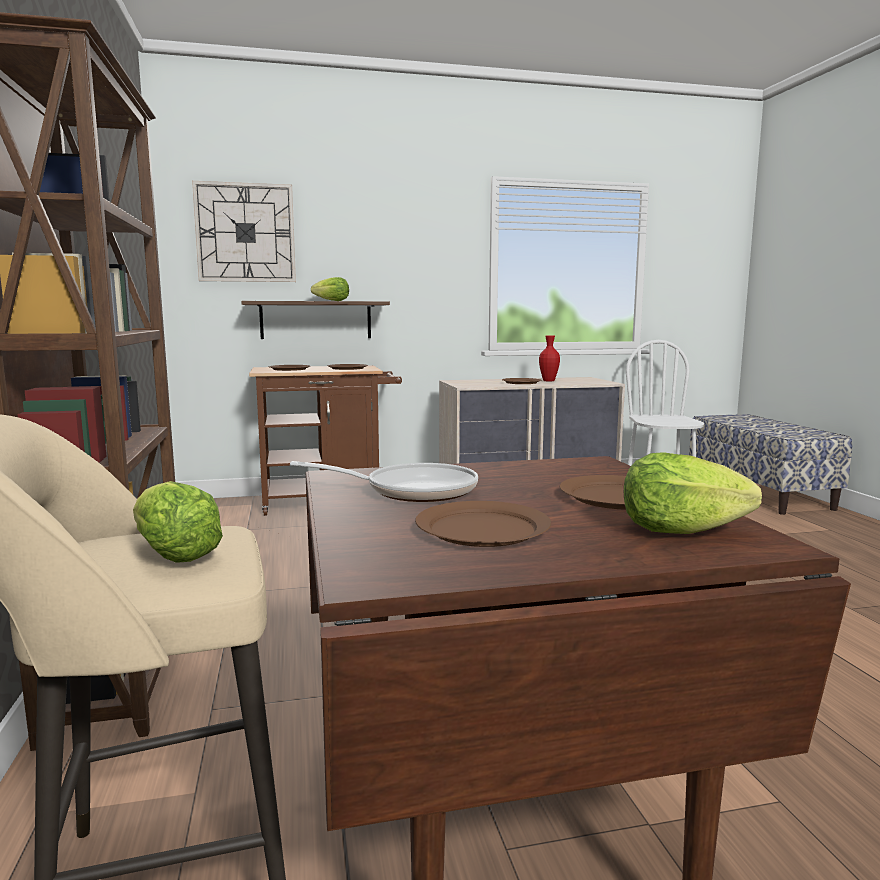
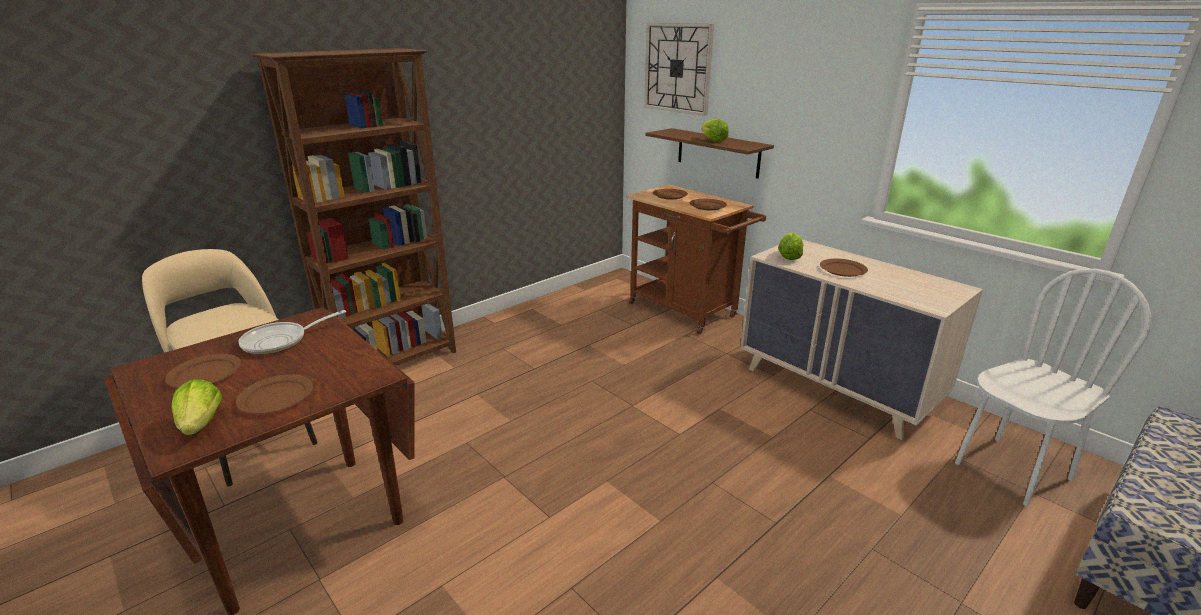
camera: 60 degrees right, 15 degrees up
lettuce [133,481,223,563] -> lettuce moved to [778,233,803,260]
frying pan [290,461,478,502] -> frying pan turned 75 degrees clockwise [239,310,346,354]
red vase [539,335,560,382] -> none

